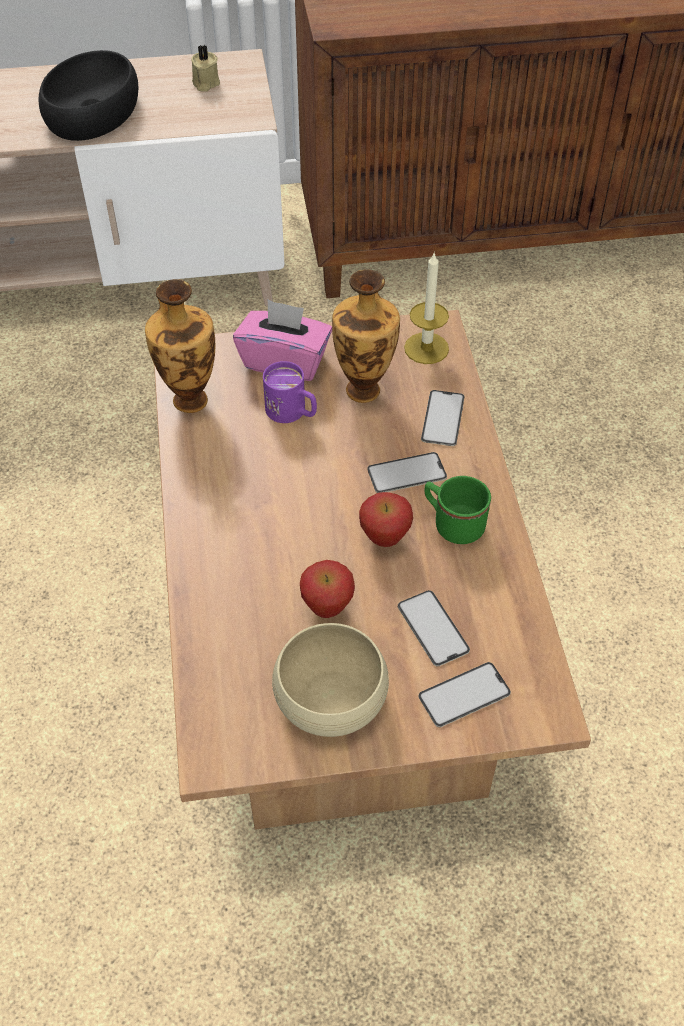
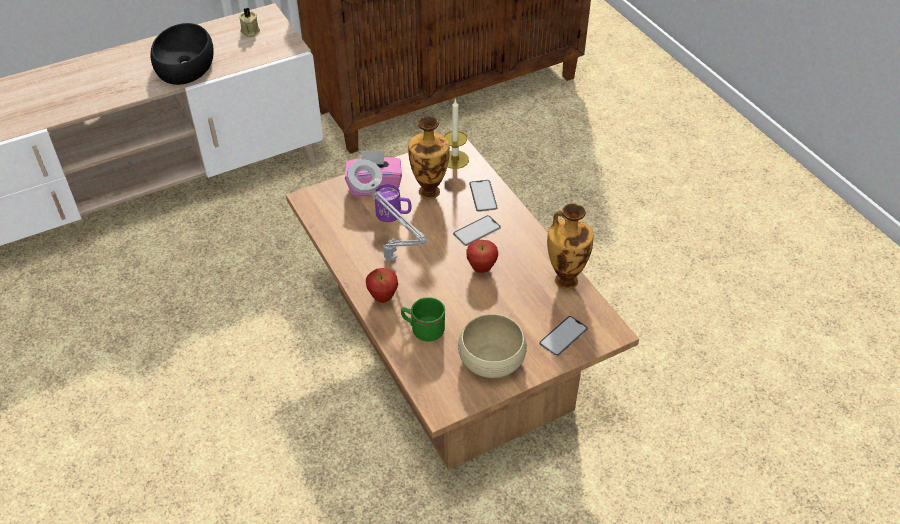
camera: 20 degrees left, 5 degrees down
vase [145,279,216,413] -> vase moved to [547,203,594,289]
apple [300,560,355,618] -> apple moved to [366,268,398,303]
phone [398,590,470,667] -> none
green mug [425,476,491,544] -> green mug moved to [401,297,445,341]
none -> grey table lamp [347,159,428,262]

